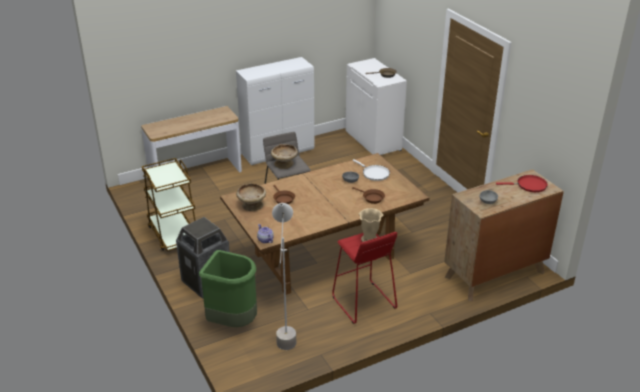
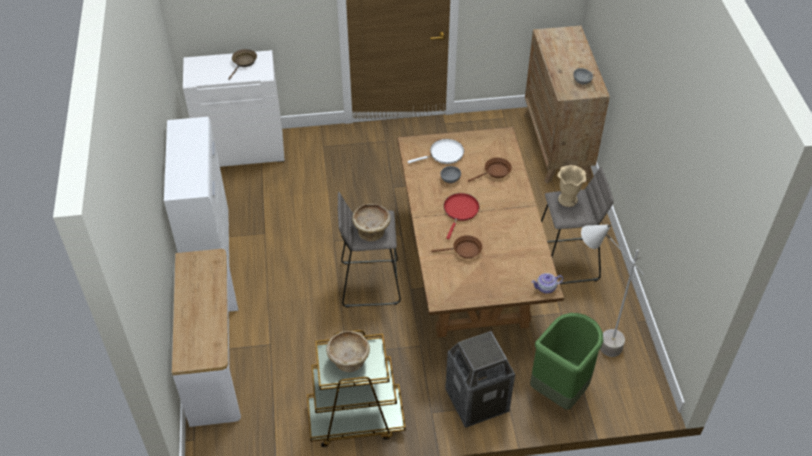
camera: 70 degrees left, 15 degrees up
beige bowl [236,184,266,211] -> beige bowl moved to [326,331,370,372]
red stool [332,232,397,324] -> grey stool [541,167,614,284]
red frying pan [496,175,548,192] -> red frying pan moved to [444,193,479,239]

